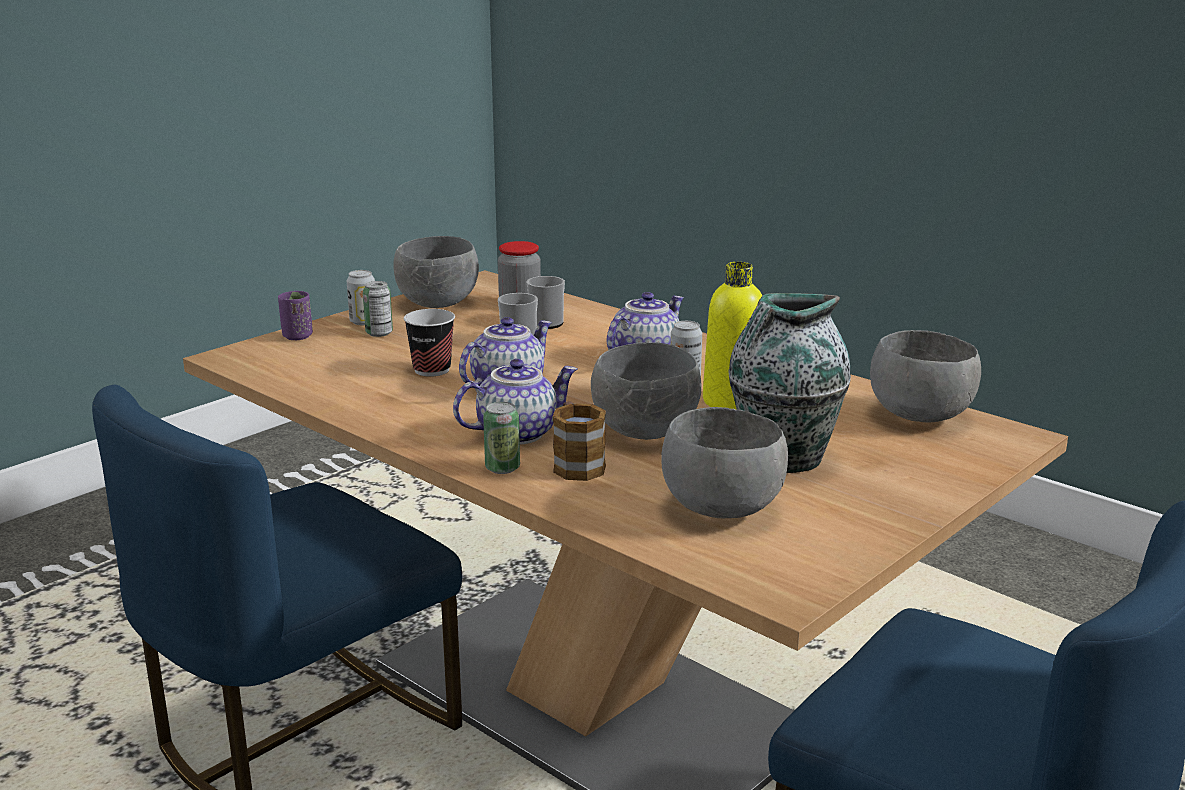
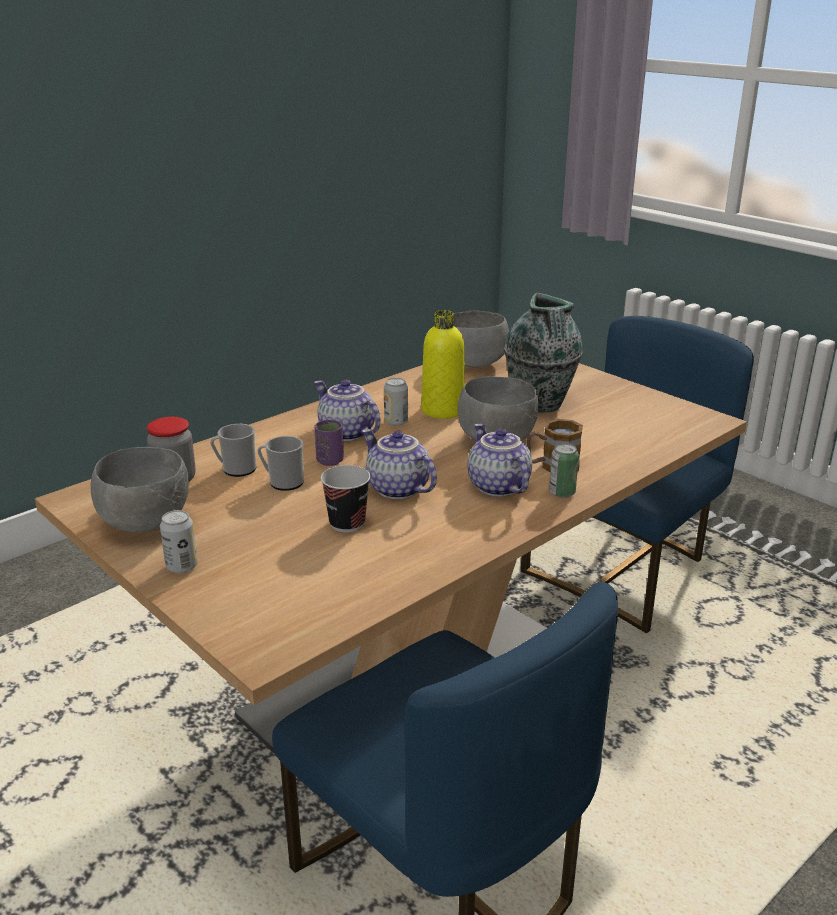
camera: 85 degrees left, 5 degrees up
purple cup [278,291,313,340] -> purple cup moved to [315,420,344,466]
can [363,281,393,337] -> none
grey bowl [661,407,788,518] -> none

